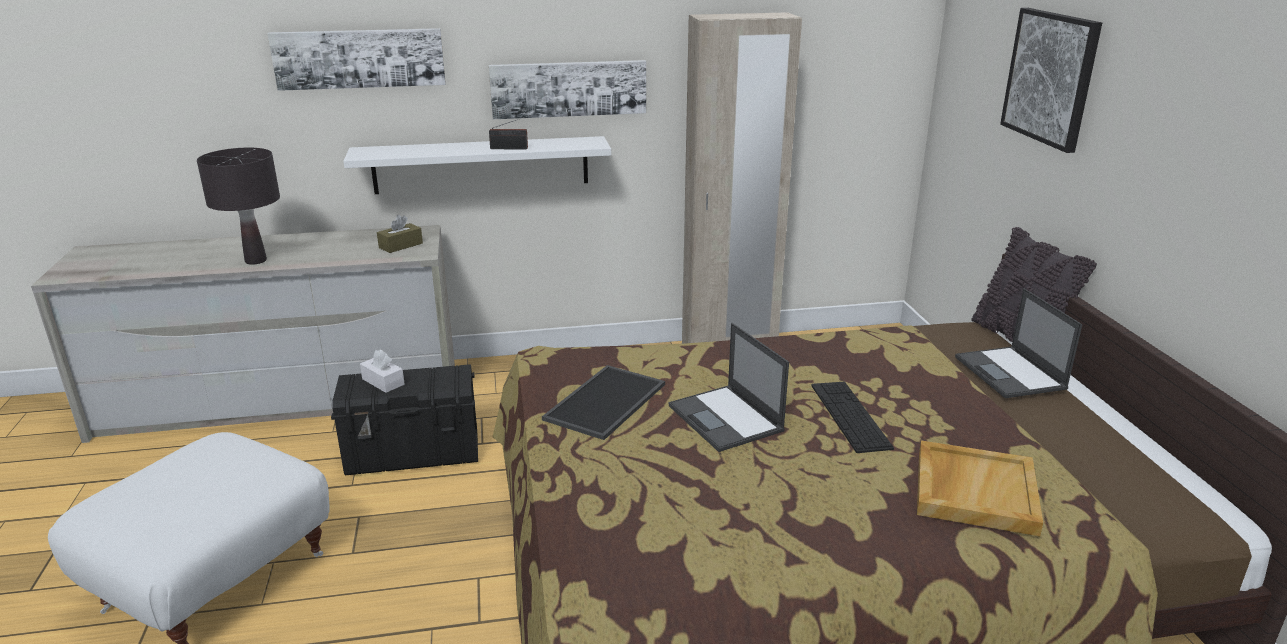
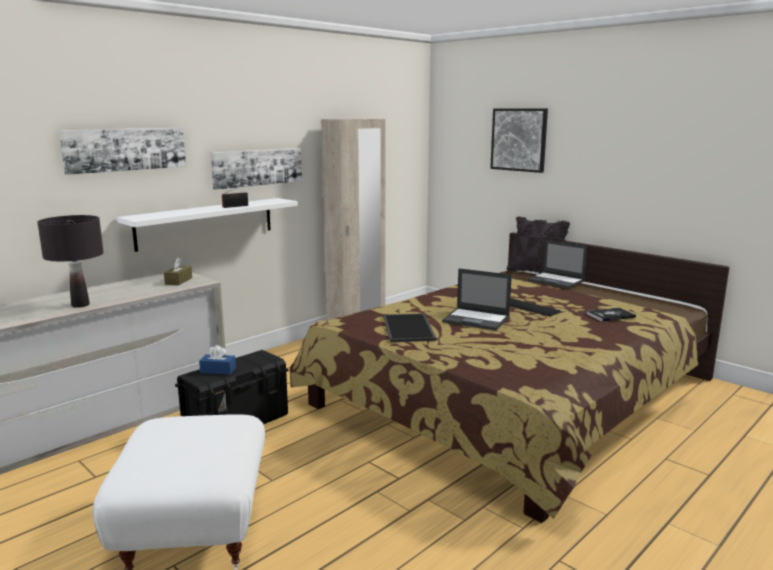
camera: 35 degrees left, 10 degrees down
white tissue box [360,350,405,393] -> blue tissue box [199,345,236,375]
beige tray [917,440,1043,536] -> book [587,307,636,322]

